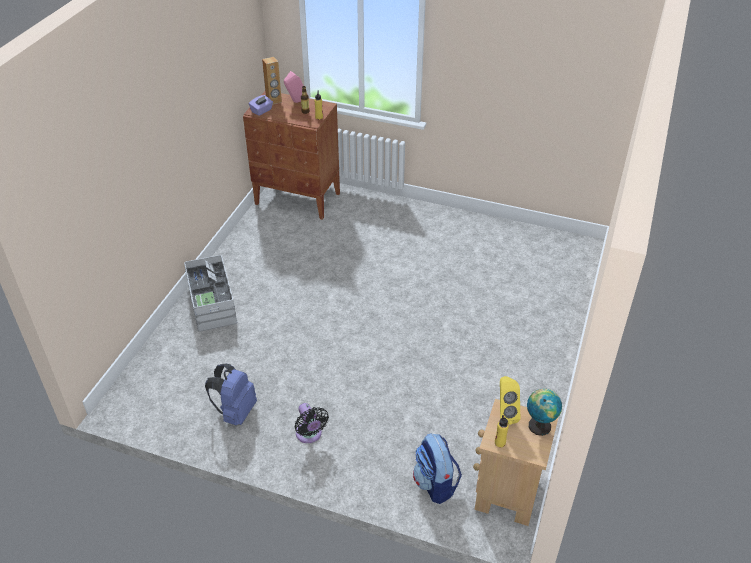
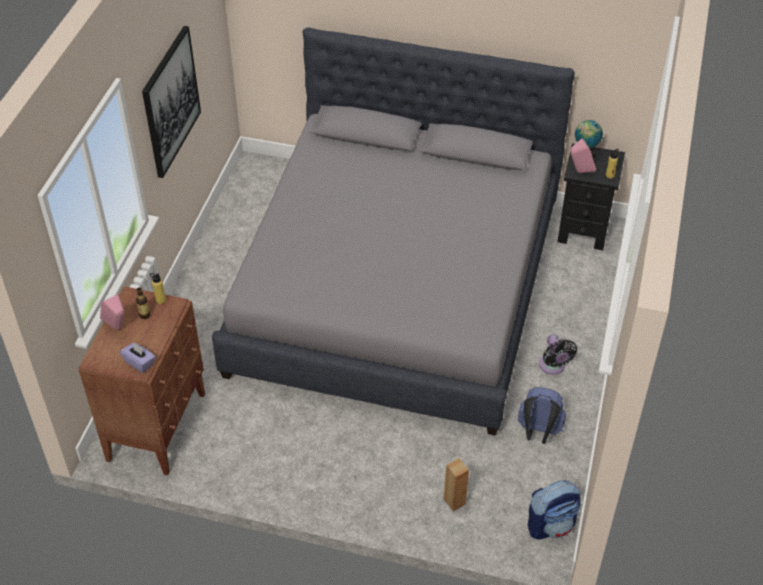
camera: 95 degrees left, 5 degrees up
grey storage box [184,255,237,332] -> none
brown speaker [262,57,282,104] -> brown speaker moved to [444,458,469,511]
black fan [295,403,329,443] -> black fan turned 105 degrees clockwise [539,334,577,375]
backpack [413,433,462,504] -> backpack moved to [528,480,581,540]
beige nightstand [473,399,558,526] -> black nightstand [558,143,625,250]
yellow speaker [500,376,520,425] -> pink speaker [570,139,596,173]
none -> picture [142,26,201,178]
none -> grey bed [212,27,575,436]

